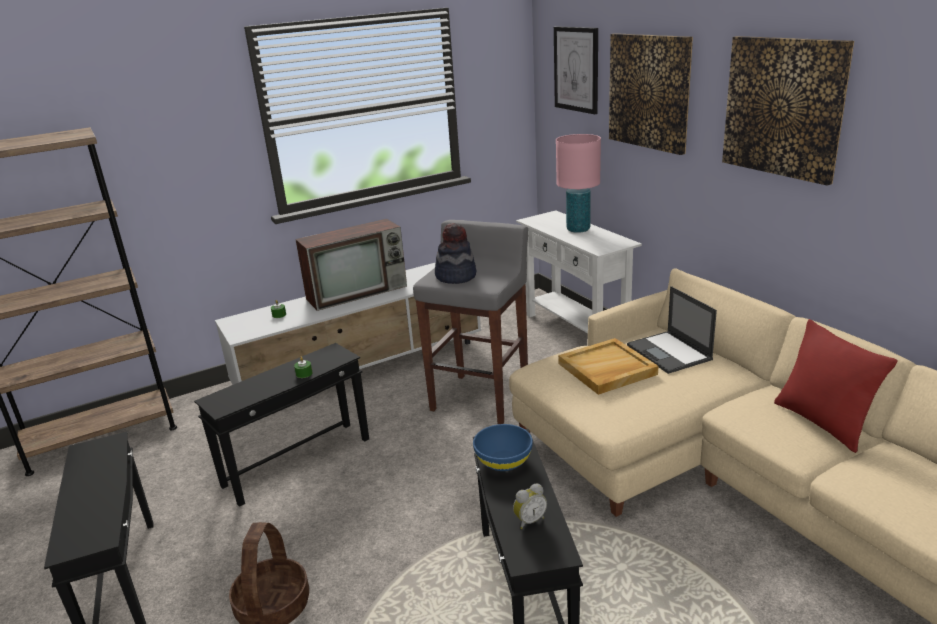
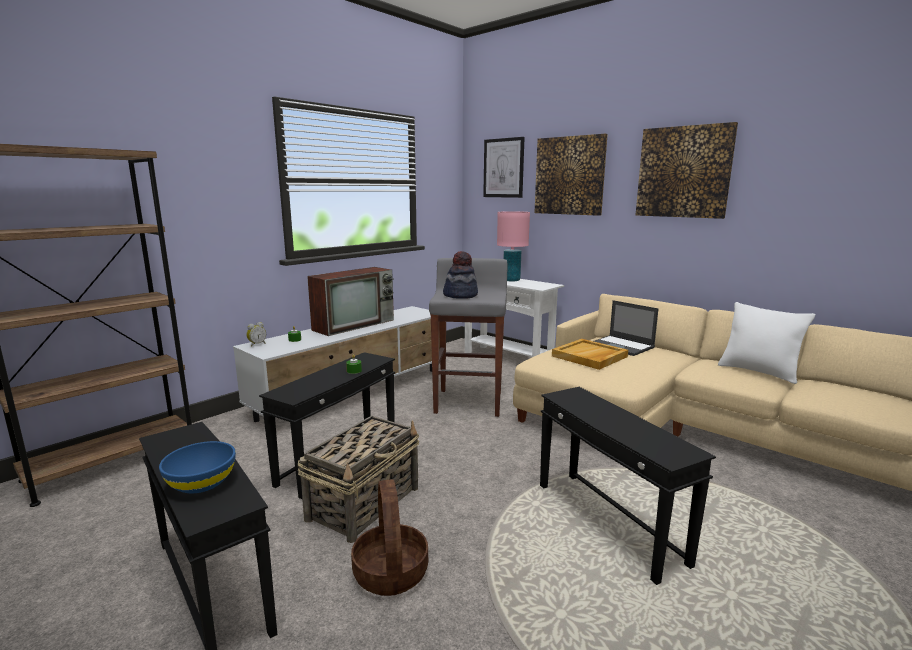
camera: 20 degrees left, 10 degrees down
blue bowl [473,424,533,471] -> blue bowl moved to [159,441,236,493]
alarm clock [513,484,547,529] -> alarm clock moved to [246,322,266,347]
red pillow [774,319,898,453] -> white pillow [718,302,815,384]
none -> basket [298,416,419,543]

